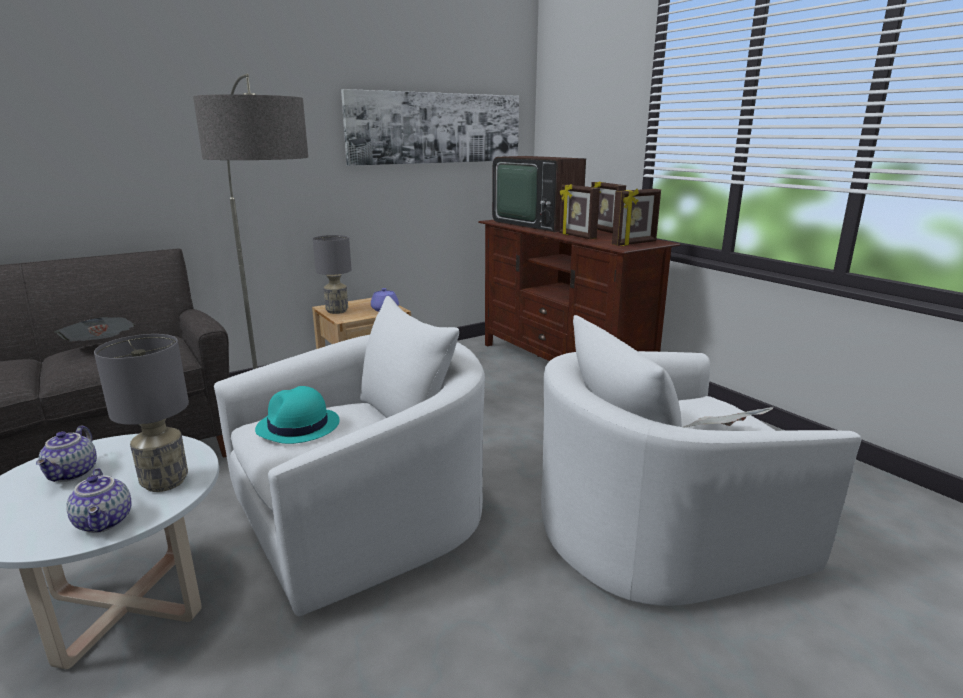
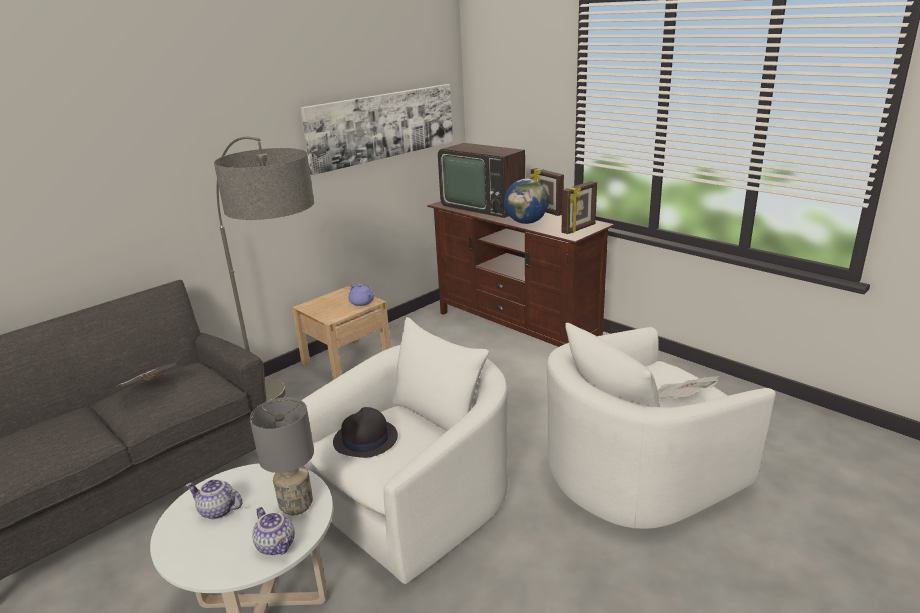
camera: 10 degrees left, 5 degrees up
teapot [36,426,97,482] -> teapot turned 120 degrees clockwise [186,479,243,519]
turquoise hat [255,386,340,444] -> black hat [333,407,398,458]
grey table lamp [313,235,352,314] -> none
picture frame [559,184,600,239] -> globe [504,179,549,224]

